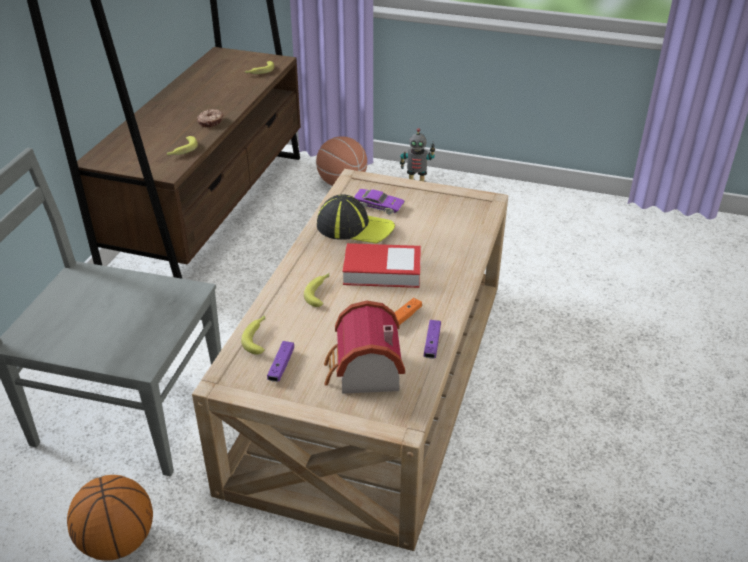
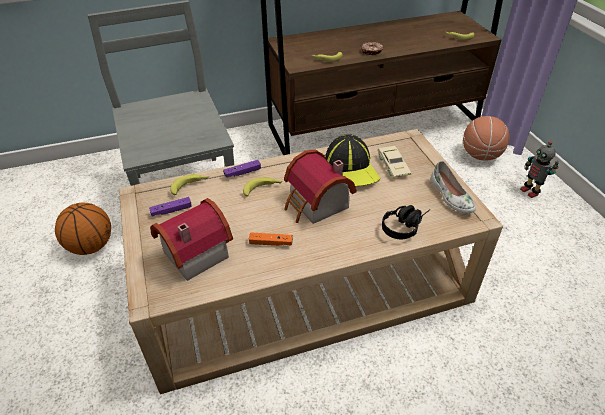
camera: 55 degrees right, 5 degrees up
book [343,243,421,288] -> toy house [284,149,357,224]
purple toy car [354,189,405,215] -> beige toy car [378,146,411,177]
purple game controller [424,320,441,358] -> purple game controller moved to [223,160,261,178]
none -> black headphones [382,205,430,239]
none -> white shoe [431,161,476,213]

